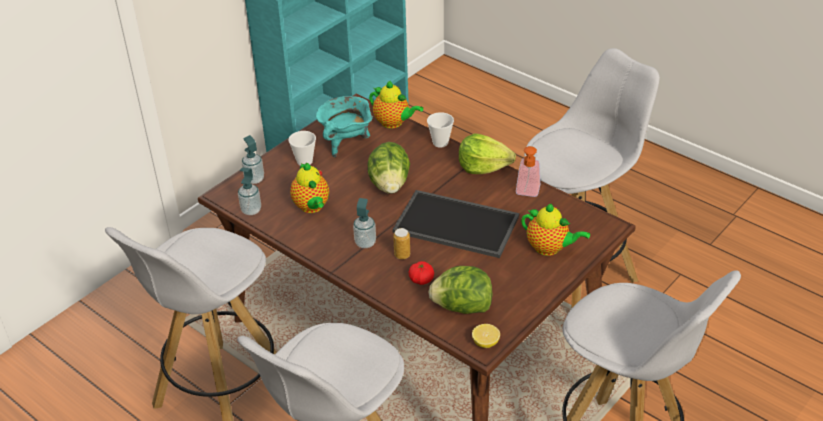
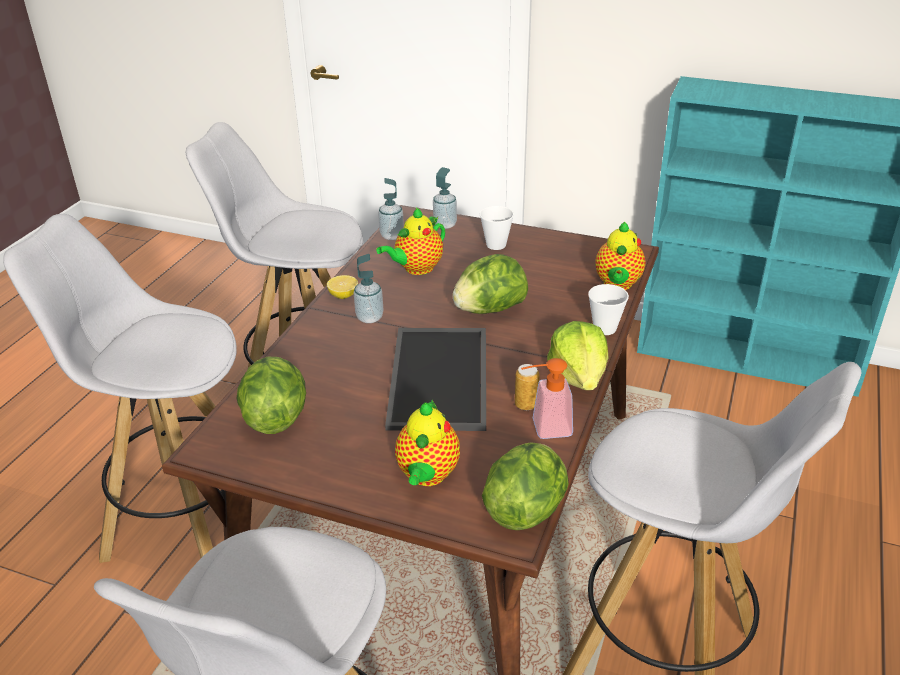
camera: 70 degrees right, 5 degrees down
turquoise cooking pot [316,96,373,157] -> none
can [393,228,410,259] -> can moved to [515,364,540,410]
tomato [408,261,434,285] -> none
lemon [472,324,500,348] -> lemon moved to [327,275,358,299]
none -> lettuce [482,442,569,530]

